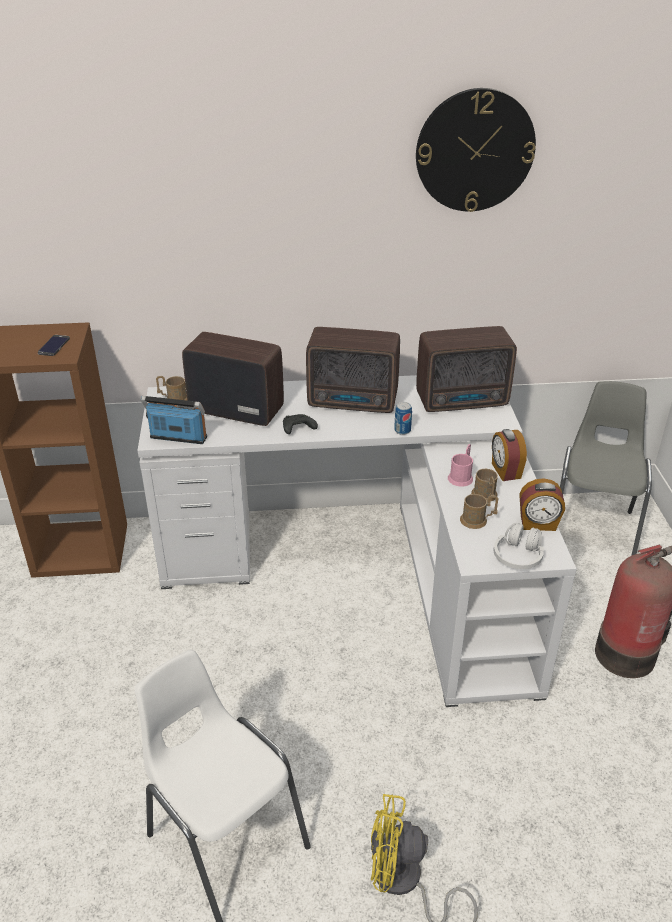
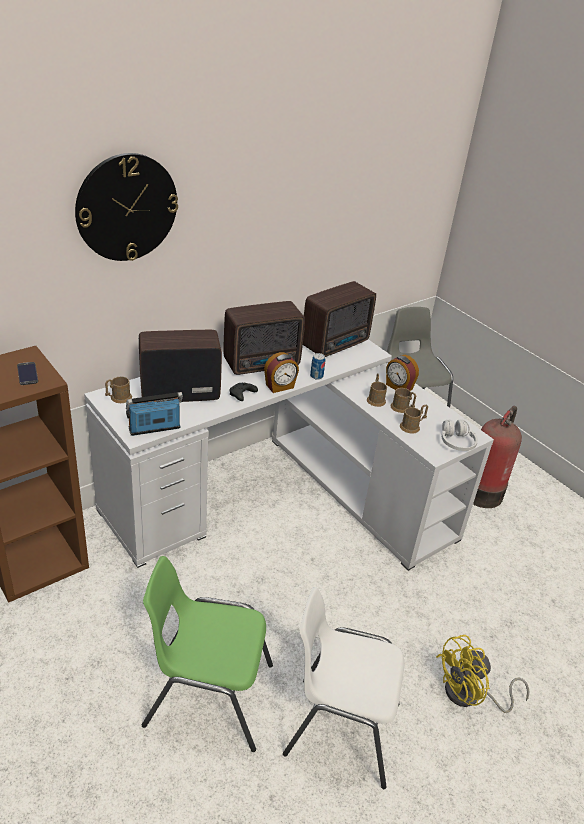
camera: 35 degrees left, 0 degrees up
wall clock [416,88,536,212] -> wall clock moved to [75,153,178,261]
pink mug [448,444,473,487] -> brown mug [367,373,387,407]
alarm clock [519,478,565,531] -> alarm clock moved to [264,352,299,393]
none -> green chair [142,556,273,752]

